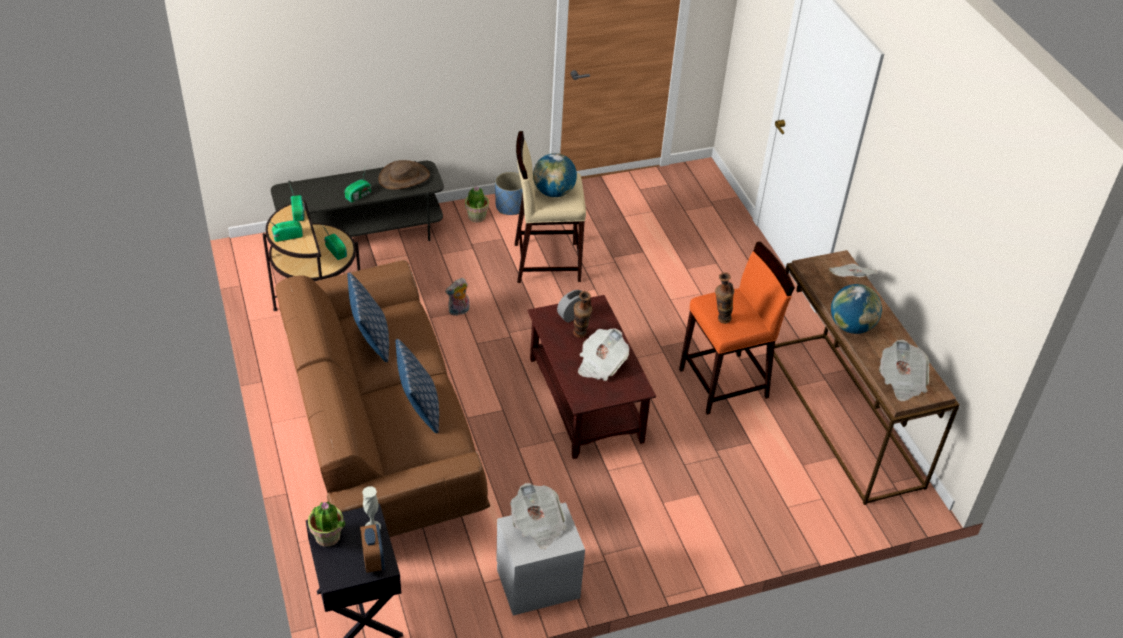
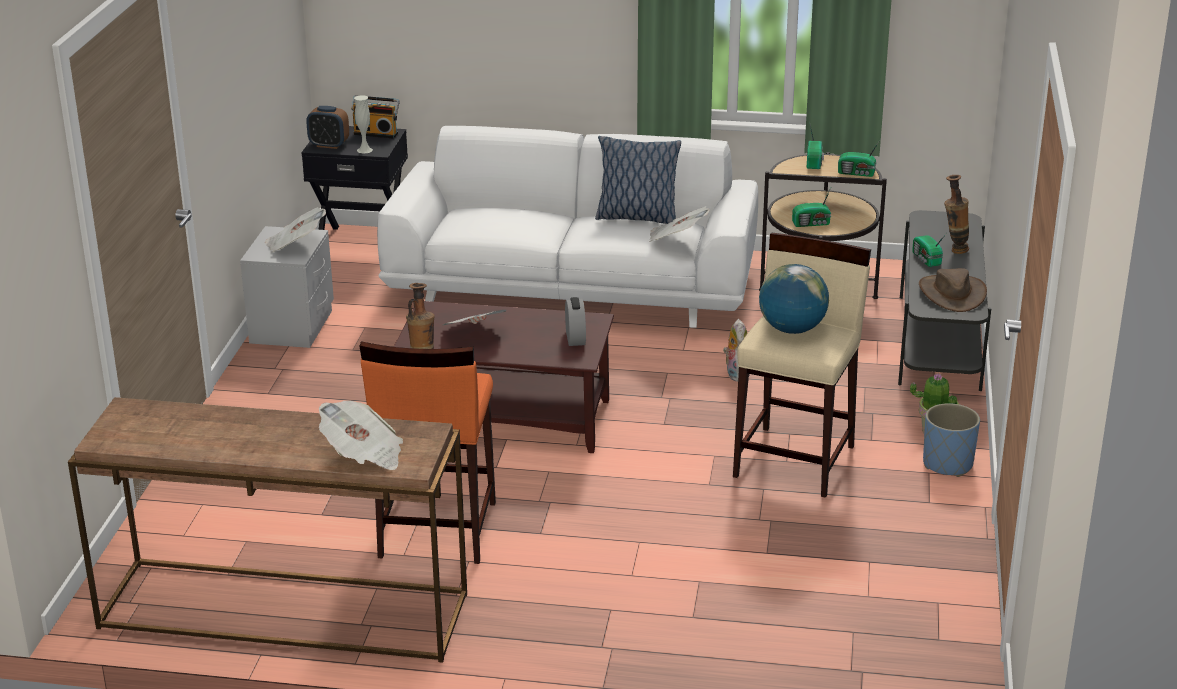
camera: 120 degrees right, 15 degrees down
brown sofa [275,260,490,537] -> white sofa [377,126,758,328]
potted plant [308,502,345,547] -> radio [351,95,400,139]
pillow [396,339,439,433] -> none
vase [573,291,592,338] -> vase moved to [944,175,969,254]
globe [831,284,882,334] -> none
newspaper [879,340,929,402] -> newspaper moved to [649,206,710,242]

